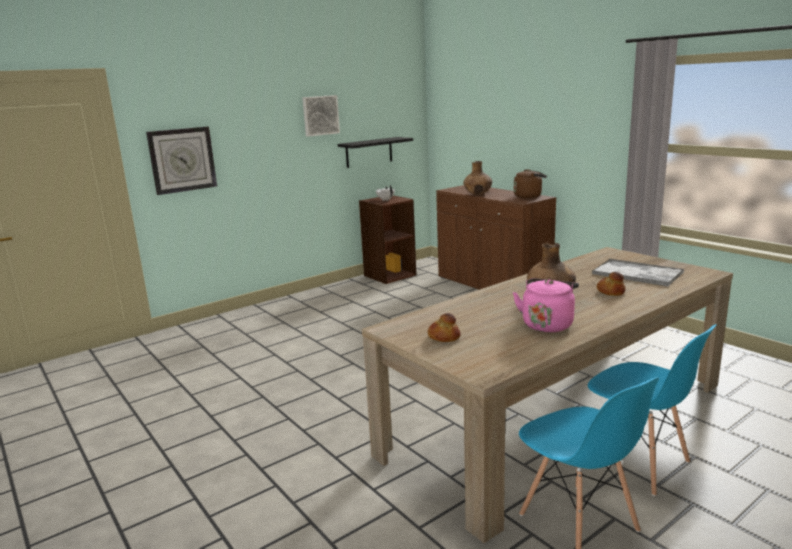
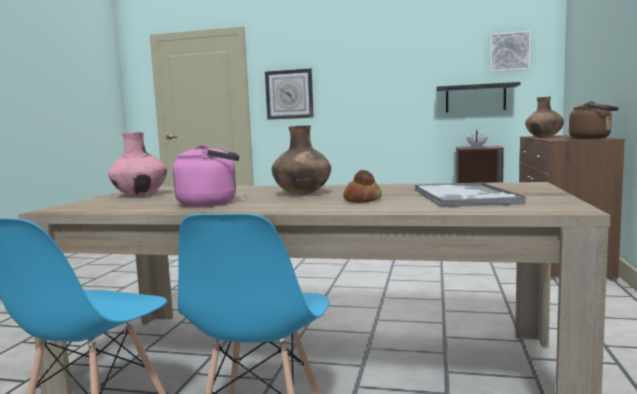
camera: 50 degrees right, 10 degrees down
picture [302,95,340,137] -> picture moved to [490,31,531,72]
bread [428,313,461,342] -> pink vase [108,132,167,196]

